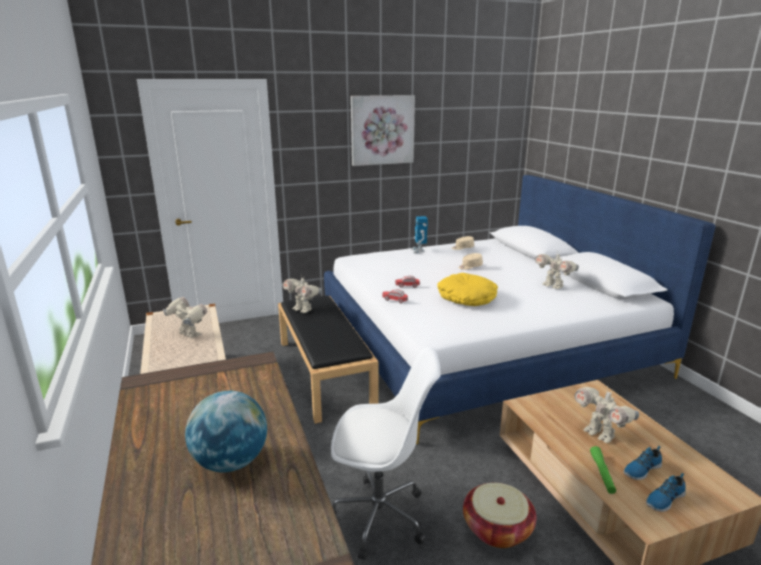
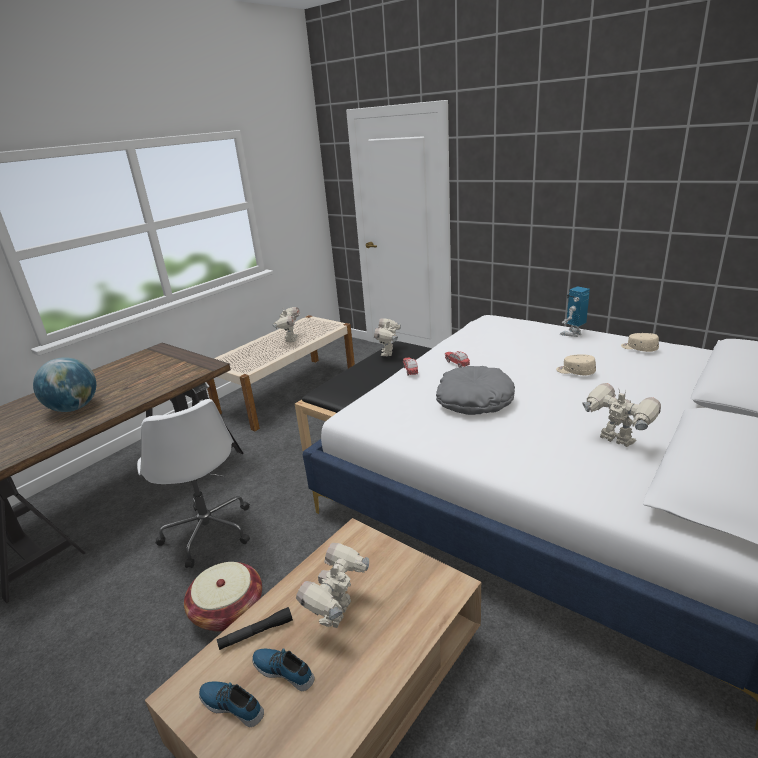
camera: 60 degrees right, 5 degrees up
picture [351,95,415,166] -> none
yellow pillow [437,273,498,306] -> grey pillow [436,366,515,415]
toy robot [535,250,579,289] -> toy robot turned 120 degrees clockwise [582,383,661,447]
green flashlight [590,446,616,494] -> black flashlight [217,607,293,650]

